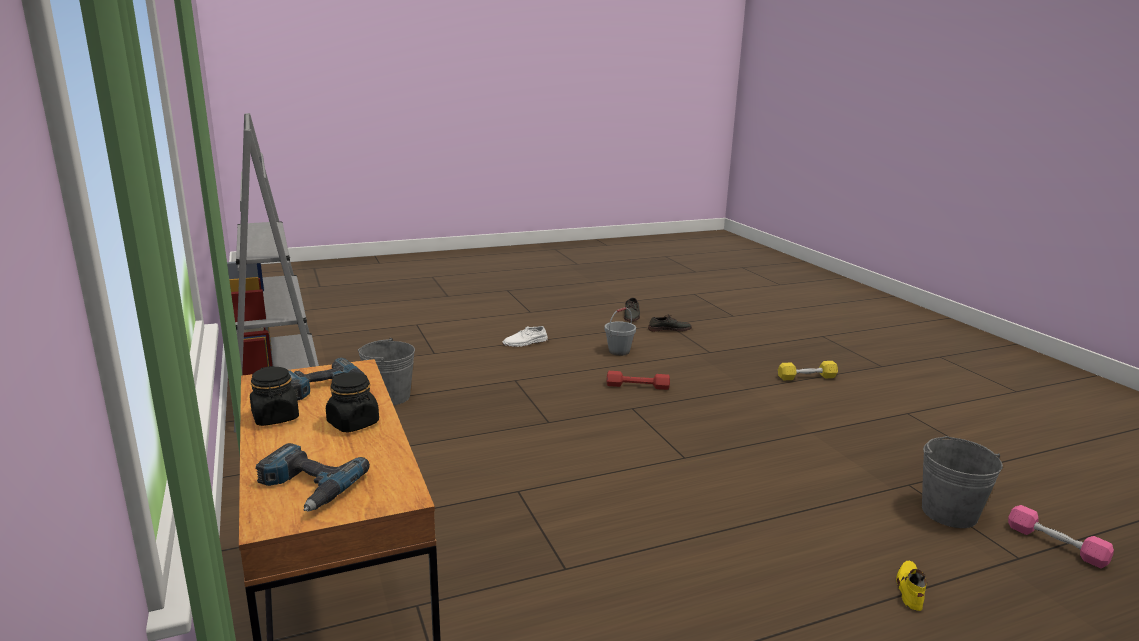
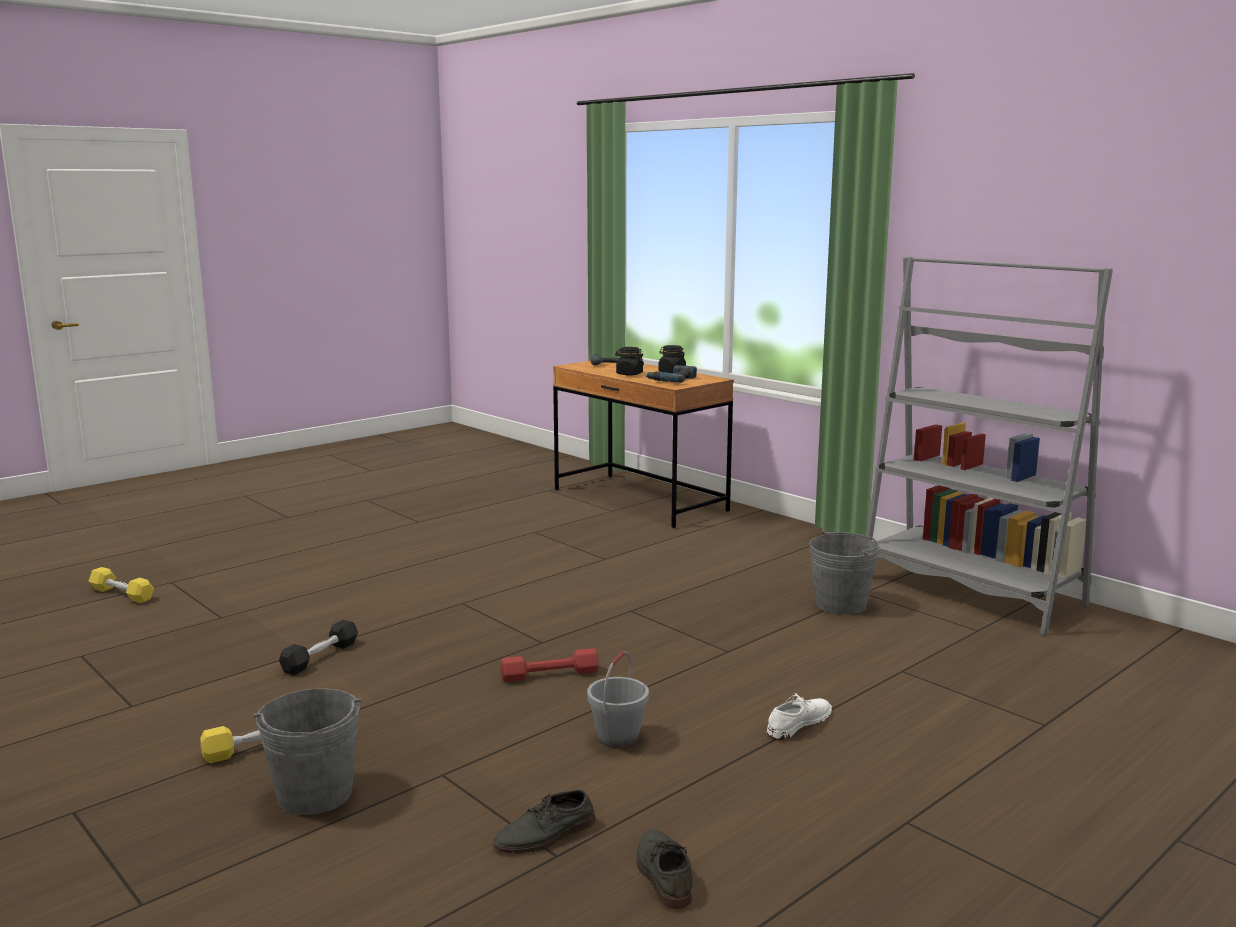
camera: 160 degrees right, 5 degrees down
yellow shoe [896,561,927,611] -> none
grey bucket [922,436,1003,528] -> grey bucket moved to [254,688,361,815]
pink dumbbell [1008,505,1114,568] -> yellow dumbbell [88,567,154,603]
none -> black dumbbell [279,620,358,675]

